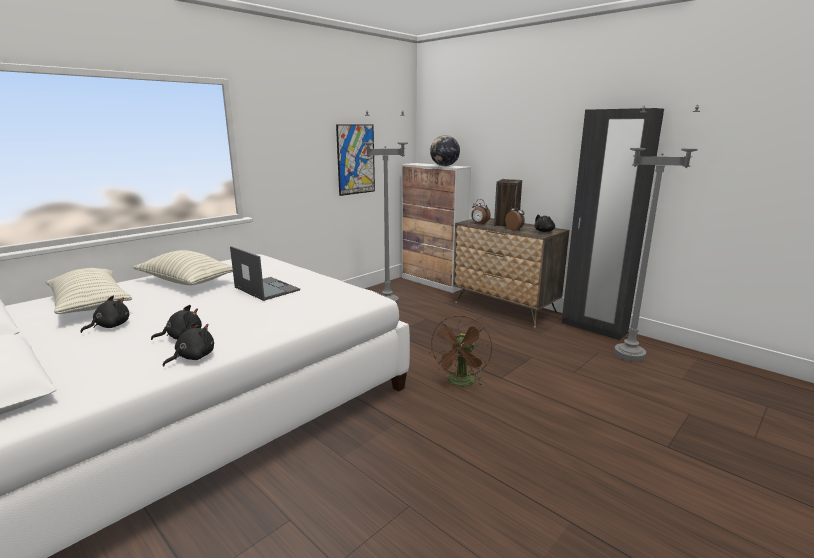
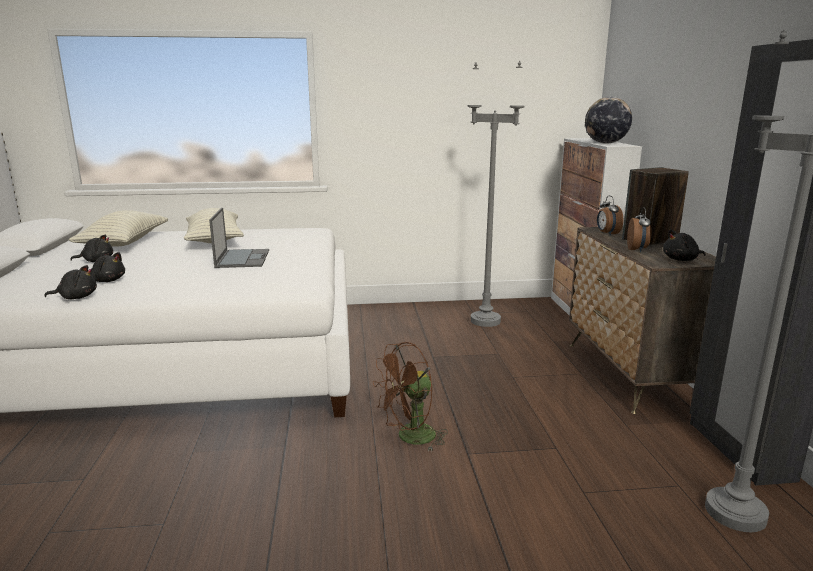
camera: 40 degrees right, 0 degrees up
picture [336,124,375,196] -> none

